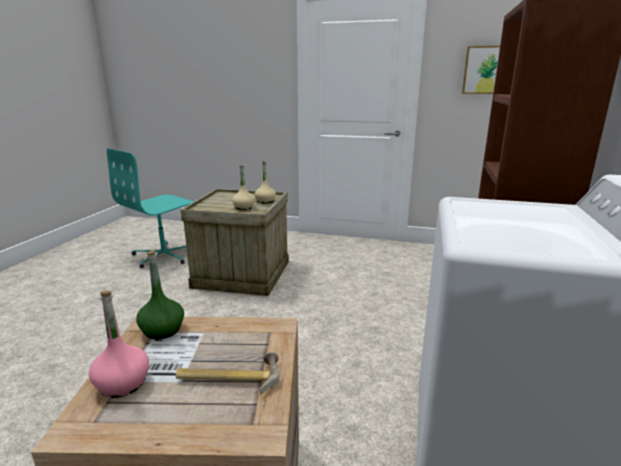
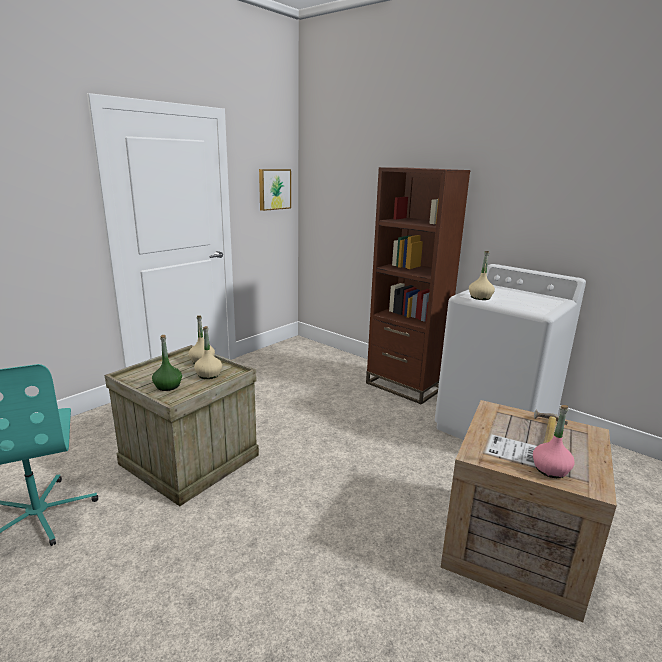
camera: 65 degrees left, 0 degrees up
green bottle [136,250,184,340] -> green bottle moved to [152,335,182,391]
none -> beige bottle [469,251,495,300]

